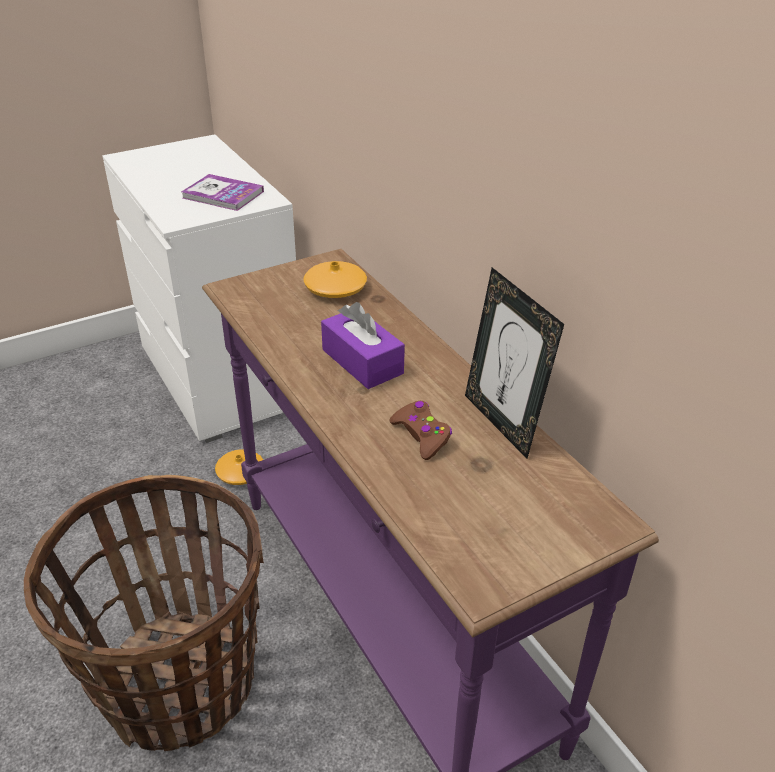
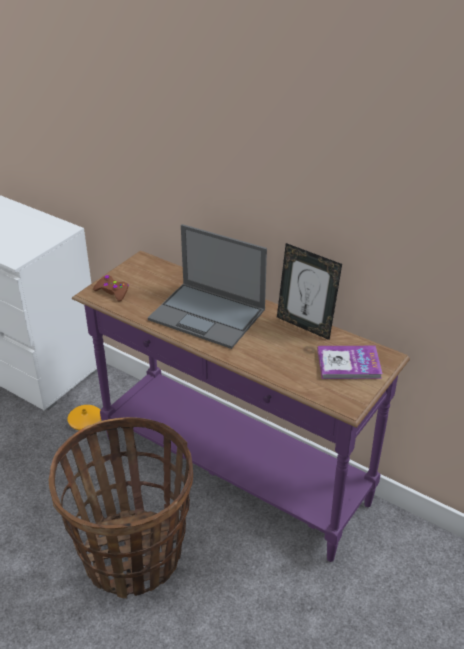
camera: 25 degrees left, 0 degrees up
book [181,174,264,211] -> book moved to [317,346,383,379]
orange vase [303,261,367,298] -> none
purple tissue box [321,302,405,389] -> laptop [148,224,267,349]
brown game controller [389,401,452,460] -> brown game controller moved to [93,275,129,302]

